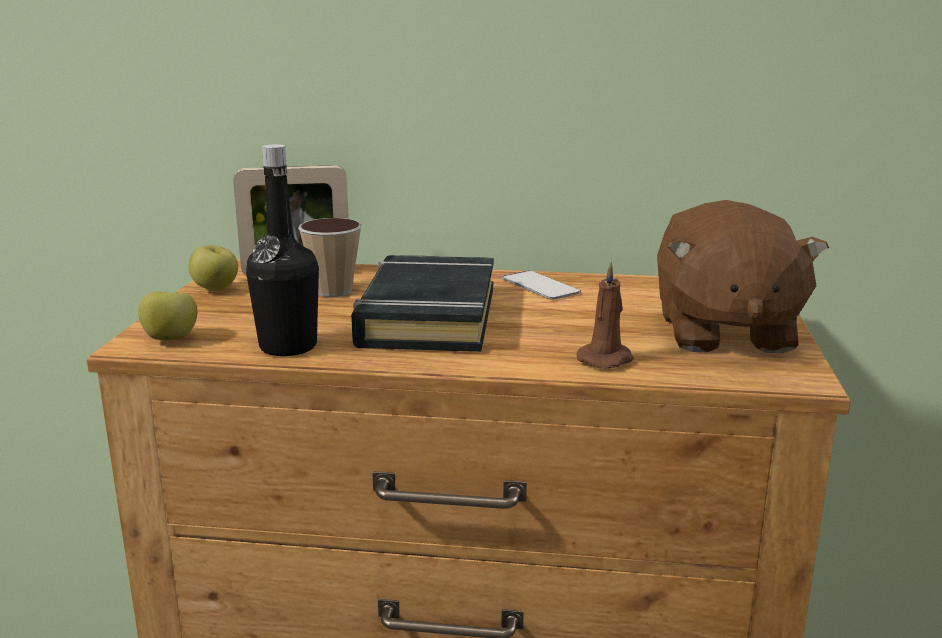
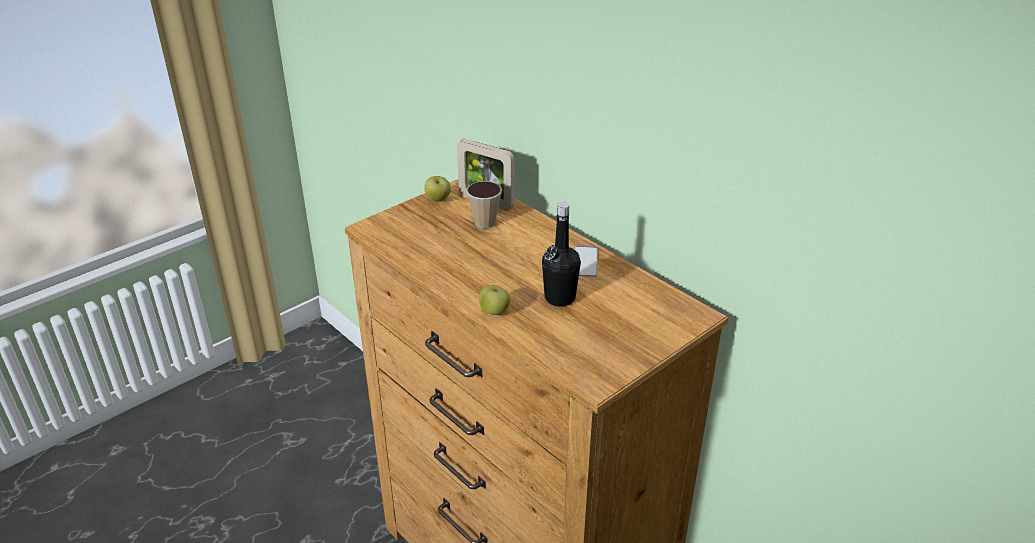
camera: 40 degrees right, 15 degrees up
apple [138,292,198,340] -> apple moved to [479,285,510,315]
black bottle [246,144,319,356] -> black bottle moved to [542,202,581,307]
black book [351,255,494,352] -> none
brown candle [576,262,634,369] -> none
brown plush toy [657,200,829,353] -> none

